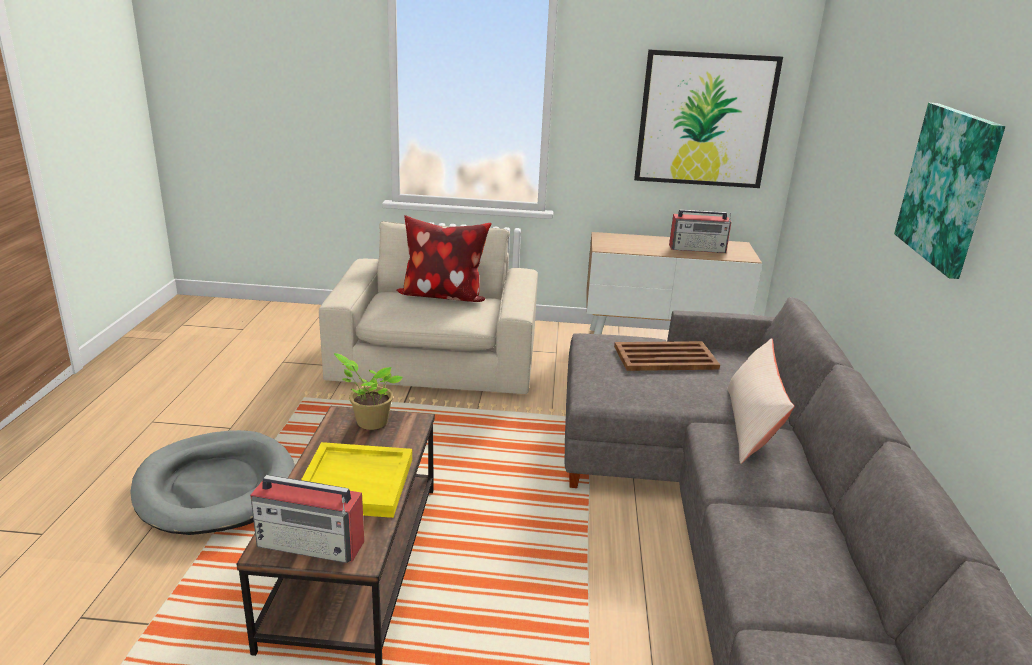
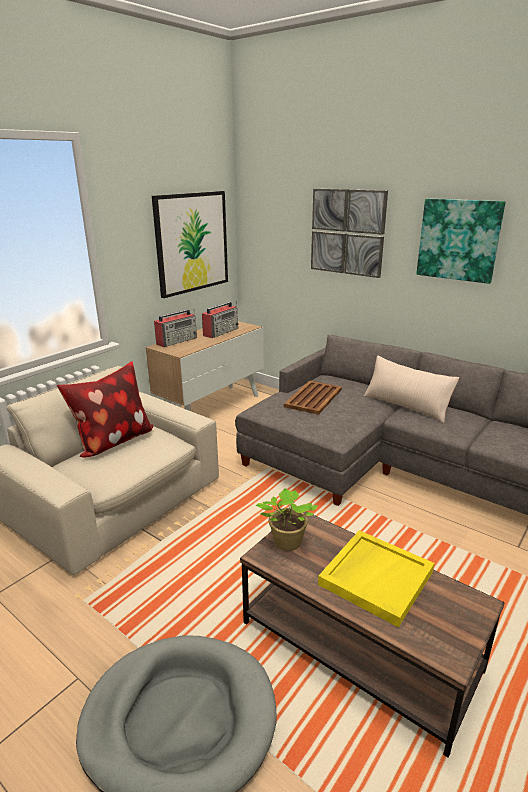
camera: 55 degrees left, 0 degrees up
radio [250,475,364,563] -> radio moved to [154,310,197,347]
none -> picture [311,188,388,278]

